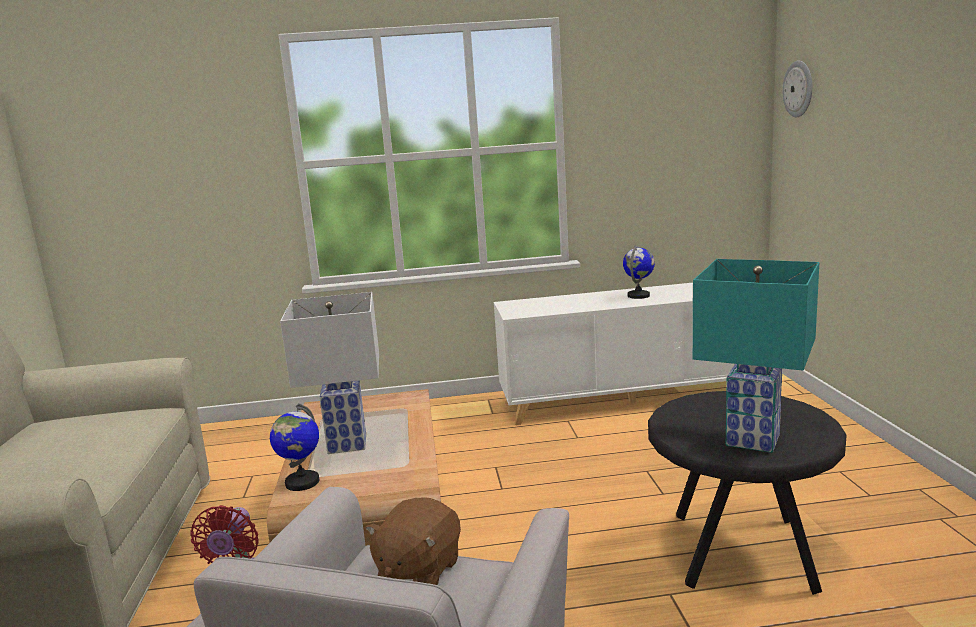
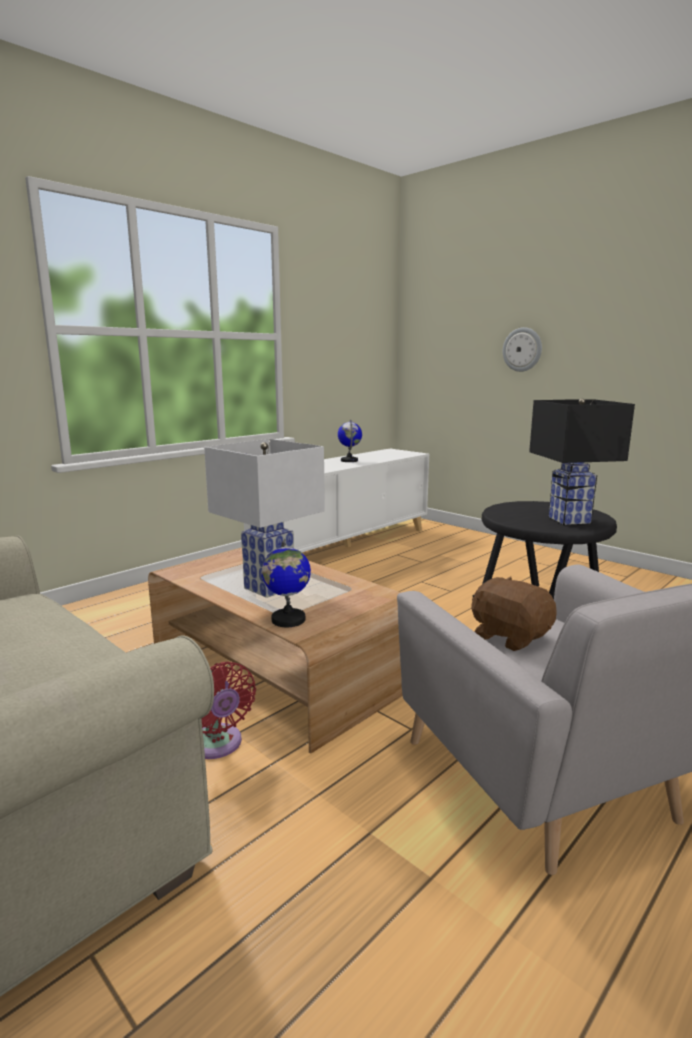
camera: 40 degrees left, 0 degrees up
brown plush toy [365,498,461,585] -> brown plush toy turned 150 degrees clockwise [471,577,557,651]
turquoise table lamp [693,259,819,453] -> black table lamp [529,399,635,525]
wall clock [783,60,812,117] -> wall clock moved to [503,327,542,372]

